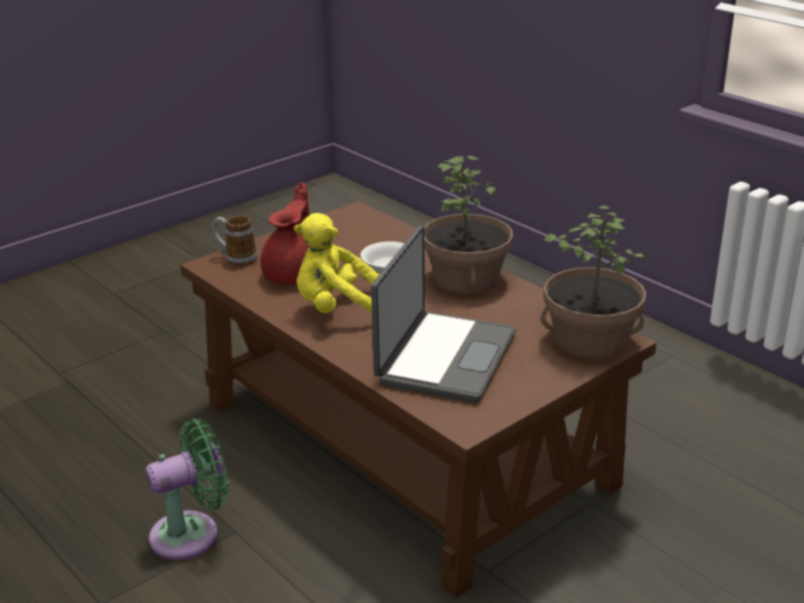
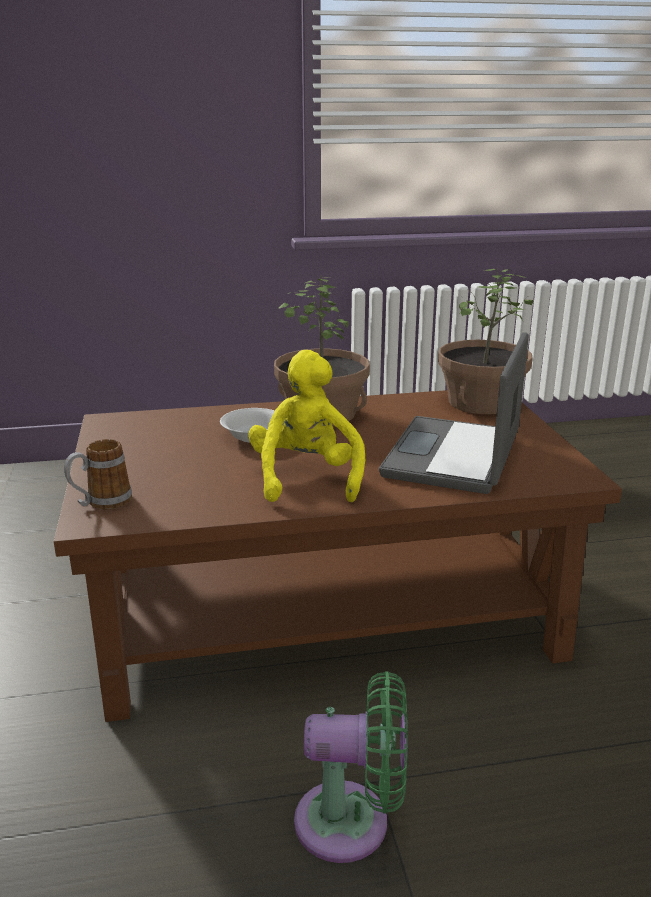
camera: 60 degrees left, 5 degrees down
green fan [145,419,230,560] -> green fan turned 90 degrees clockwise [294,671,408,863]
red teapot [261,182,309,284] -> none
yellow plush toy [294,213,380,313] -> yellow plush toy turned 150 degrees clockwise [248,350,365,502]
laptop [371,226,516,403] -> laptop turned 120 degrees counterclockwise [379,332,529,494]

